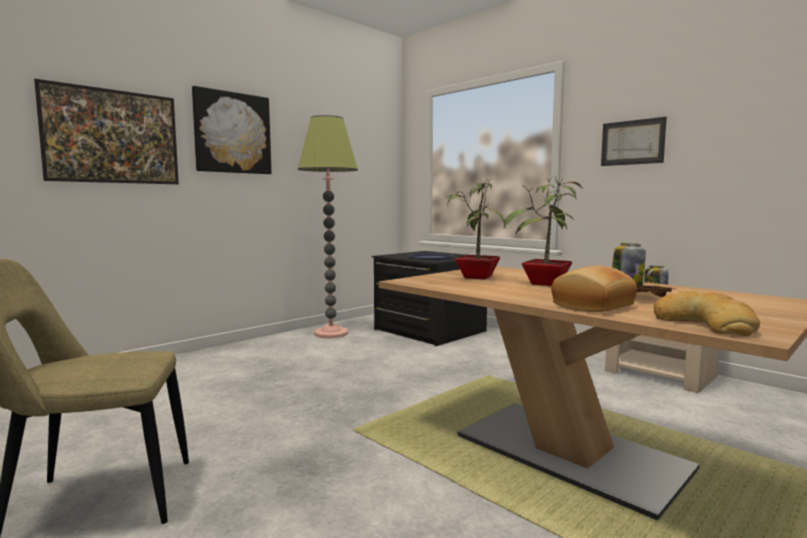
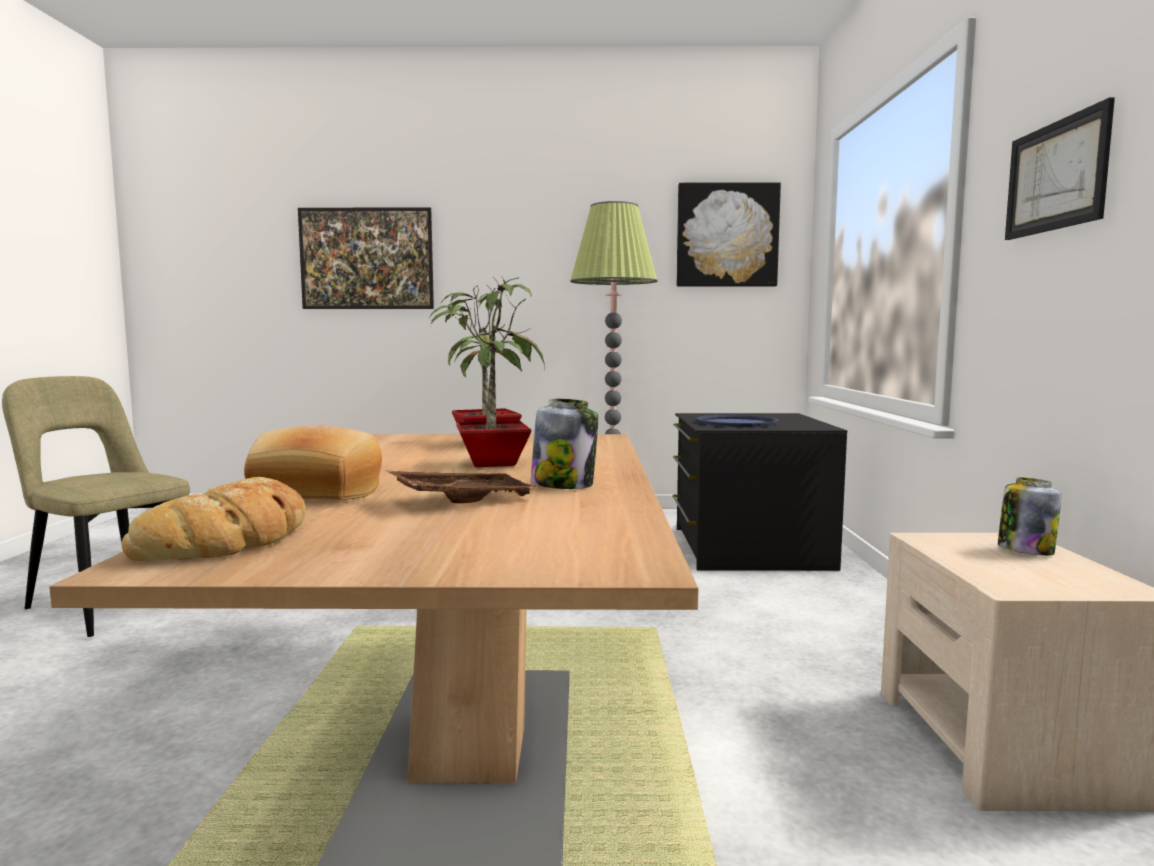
camera: 45 degrees right, 0 degrees up
picture [192,86,272,174] -> picture moved to [677,182,781,287]

